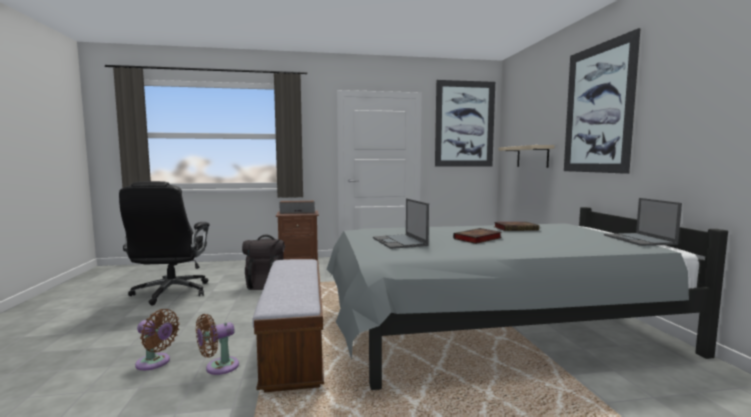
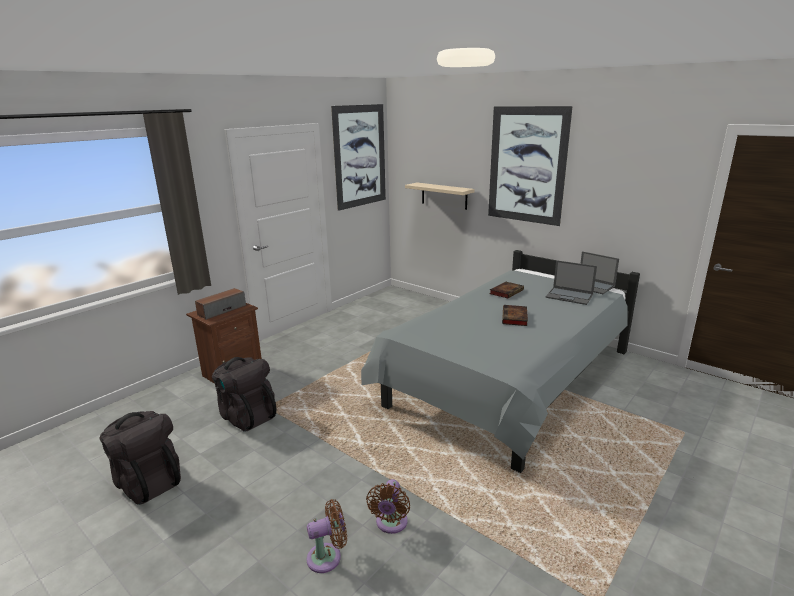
camera: 40 degrees left, 15 degrees up
black office chair [119,181,210,306] -> black backpack [99,411,181,505]
bench [252,259,324,393] -> none
laptop [373,198,429,249] -> laptop moved to [546,260,597,305]

